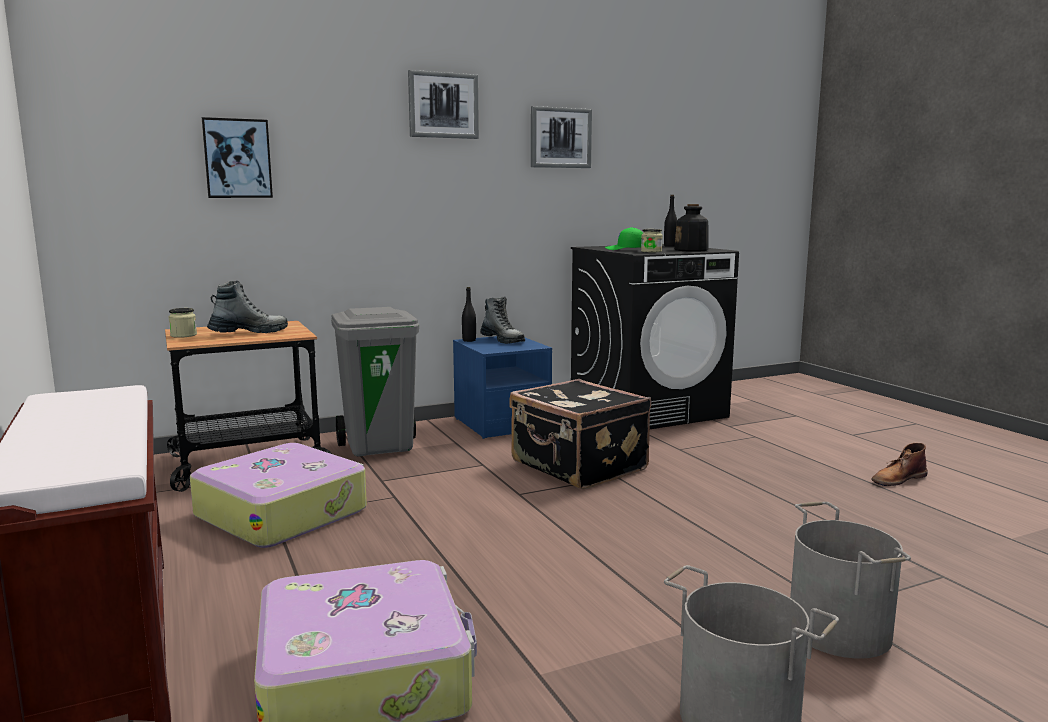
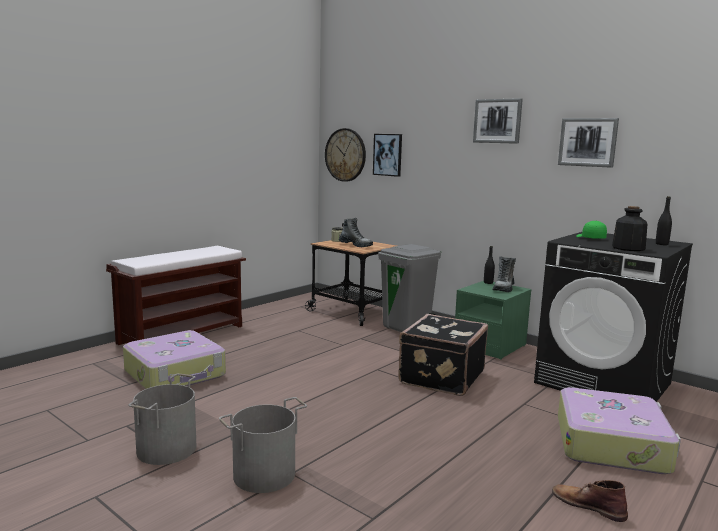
camera: 65 degrees right, 0 degrees up
suitcase [190,443,367,548] -> suitcase moved to [558,387,681,474]
blue nightstand [453,336,552,439] -> green nightstand [455,281,531,360]
jar [641,229,663,252] -> none
none -> wall clock [325,128,366,182]

